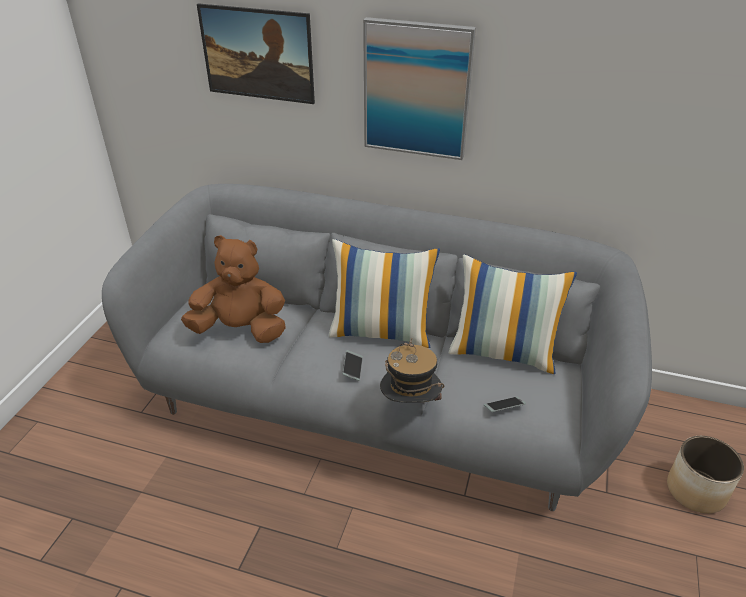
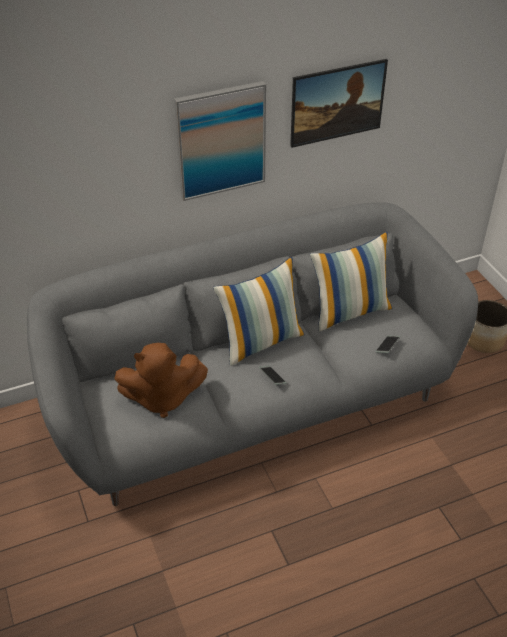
camera: 40 degrees left, 5 degrees up
brown plush toy [181,235,286,343] -> brown plush toy turned 150 degrees counterclockwise [114,343,208,418]
picture [197,3,315,104] -> picture moved to [290,59,388,148]
hat [380,339,445,403] -> none

